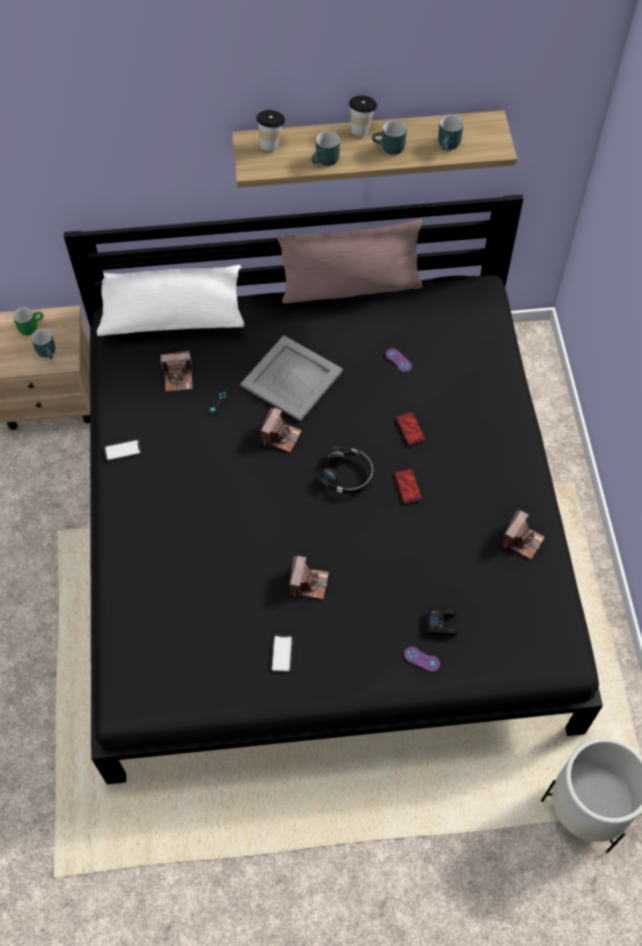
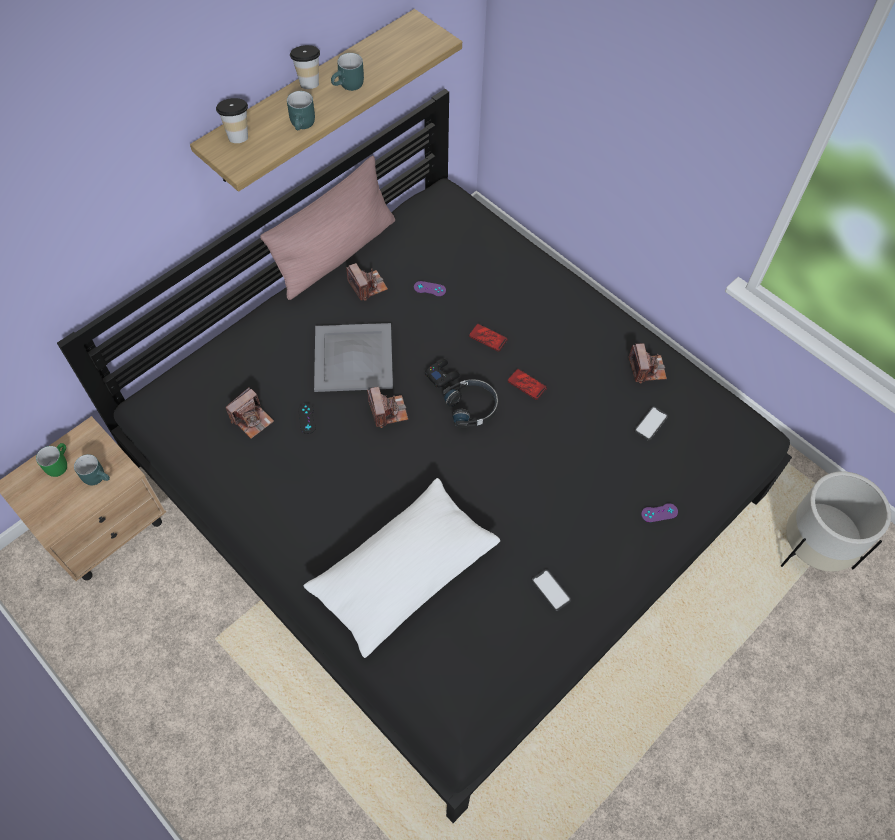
camera: 40 degrees left, 0 degrees up
white pillow [97,265,244,336] -> white pillow moved to [304,478,500,658]
phone [104,439,142,461] -> phone moved to [634,406,668,441]
camera [290,556,329,599] -> camera moved to [346,263,388,301]
black game controller [426,608,457,636] -> black game controller moved to [425,359,460,387]
turquoise mug [438,115,464,150] -> none

